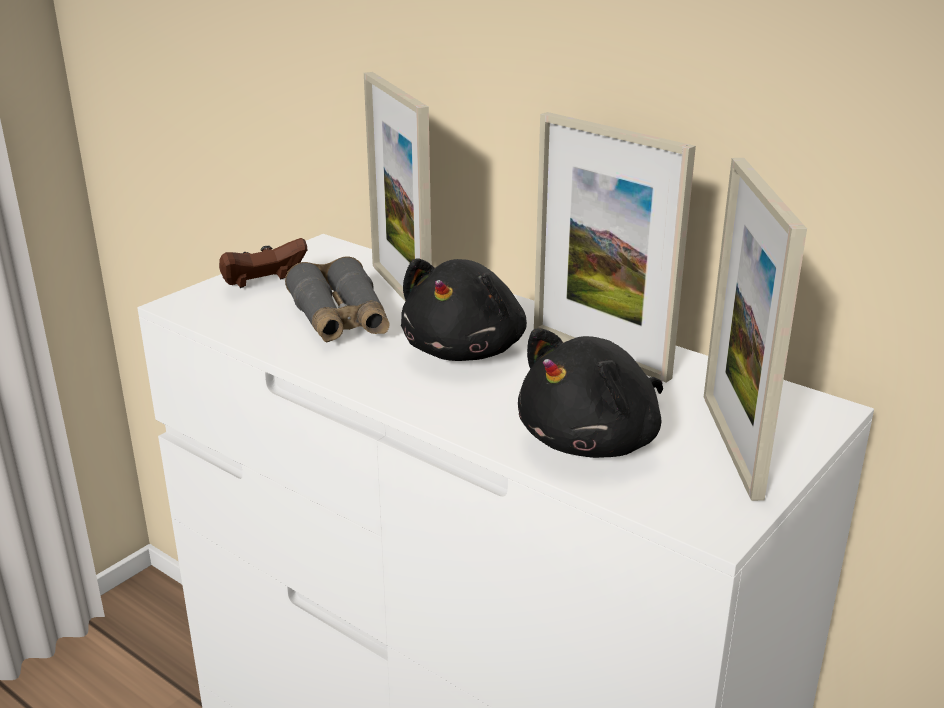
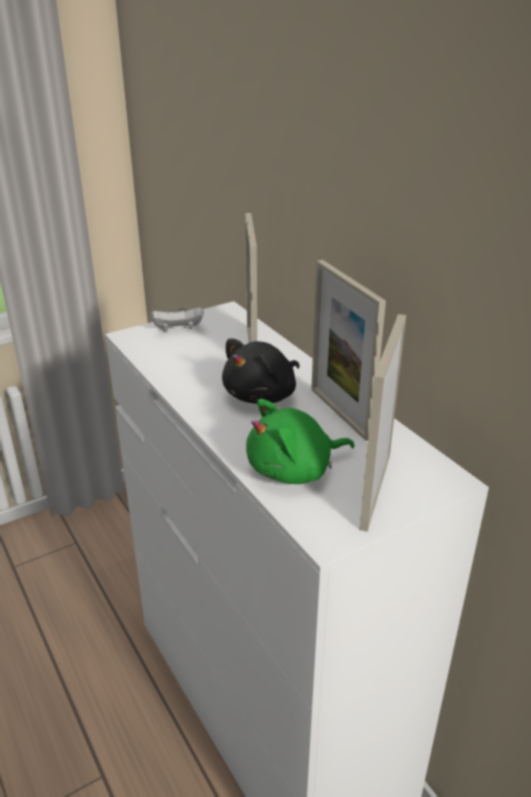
camera: 20 degrees right, 5 degrees up
brown game controller [219,238,307,288] -> white game controller [151,307,204,331]
grey binoculars [285,256,389,342] -> none
black plush toy [518,328,663,458] -> green plush toy [246,399,355,484]

